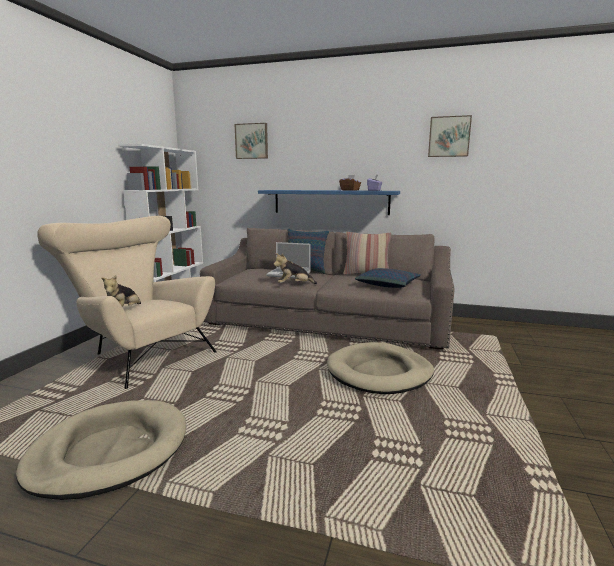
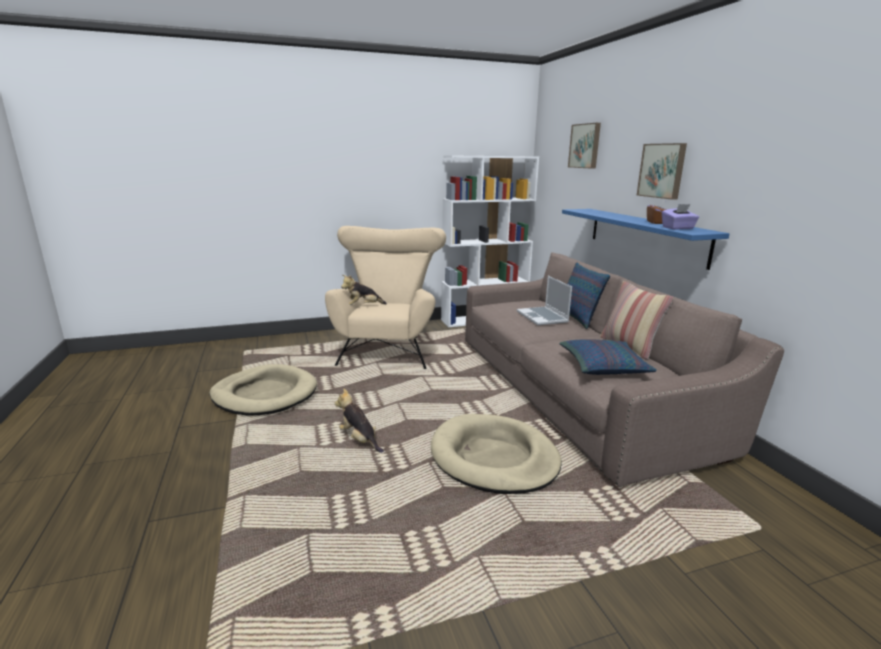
camera: 55 degrees right, 5 degrees up
plush toy [273,253,317,284] -> plush toy moved to [335,389,384,453]
picture [428,115,472,157] -> picture moved to [637,143,687,200]

